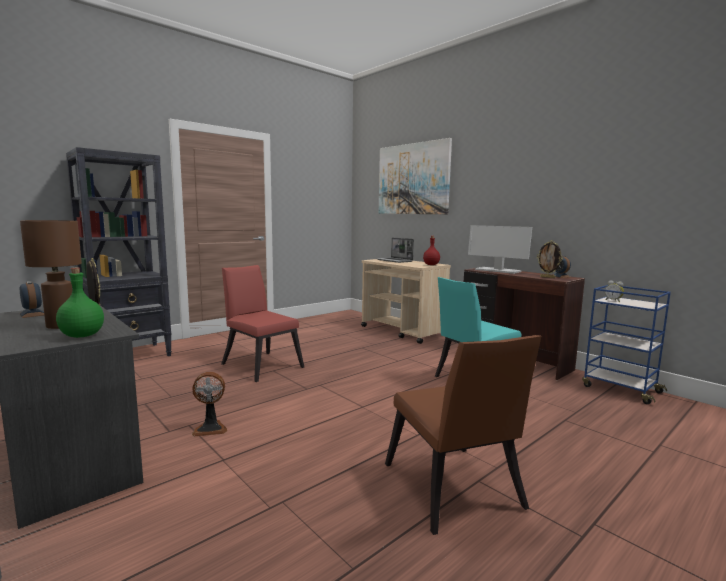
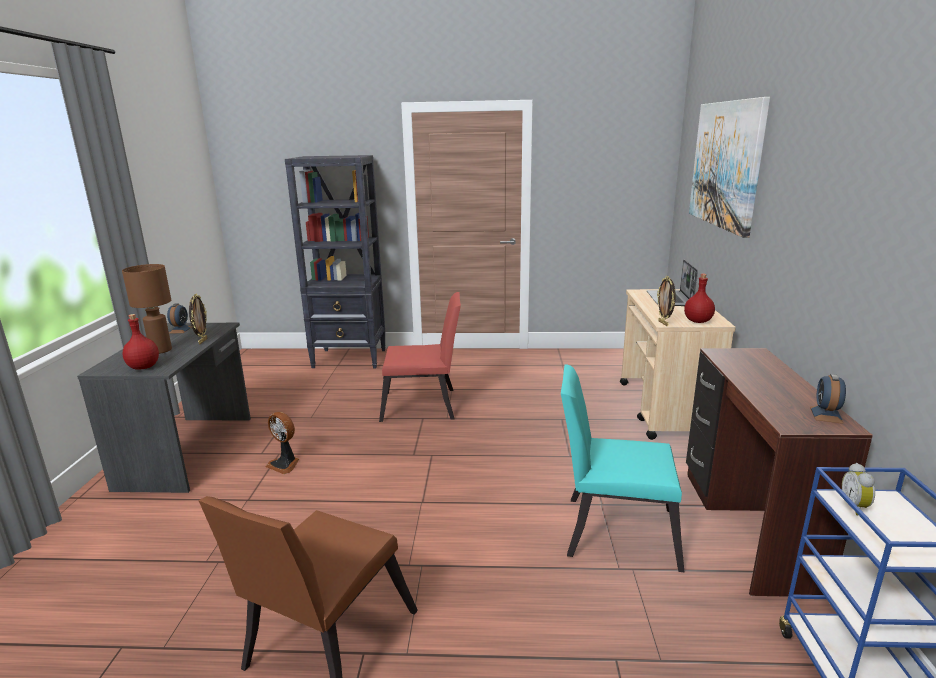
camera: 45 degrees right, 10 degrees up
green bottle [56,268,104,338] -> red bottle [122,314,159,370]
red chair [221,265,304,382] -> red chair turned 90 degrees clockwise [379,292,461,422]
monitor [468,225,532,274] -> none
picture frame [537,241,563,278] -> picture frame moved to [657,276,676,326]

